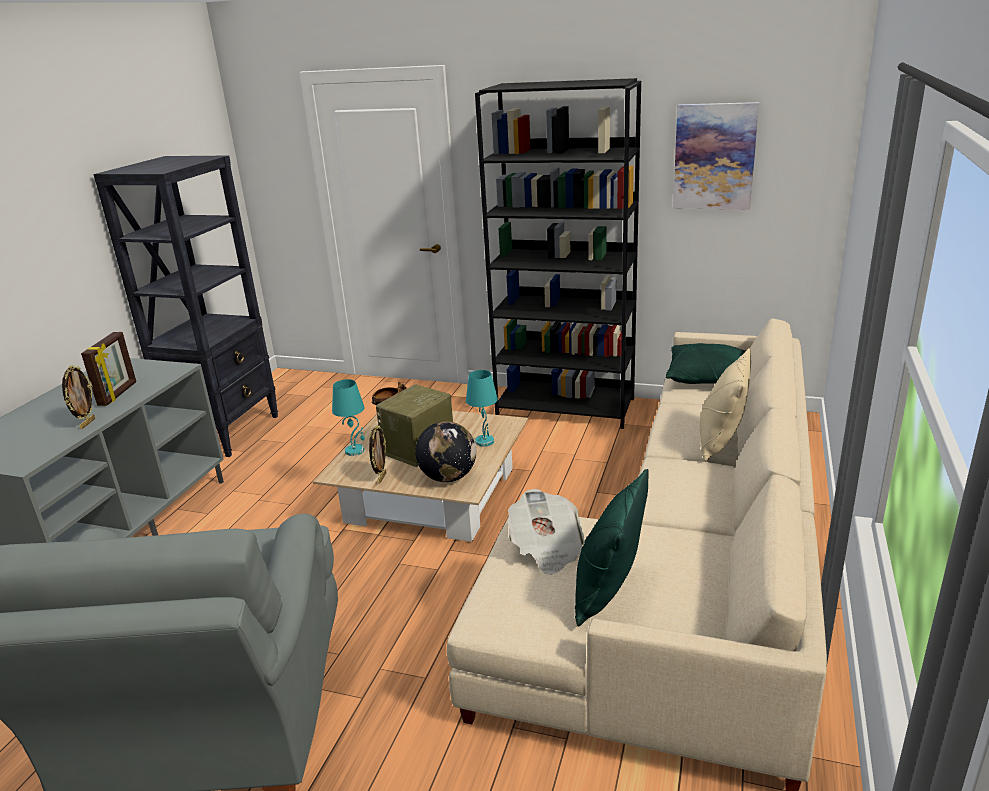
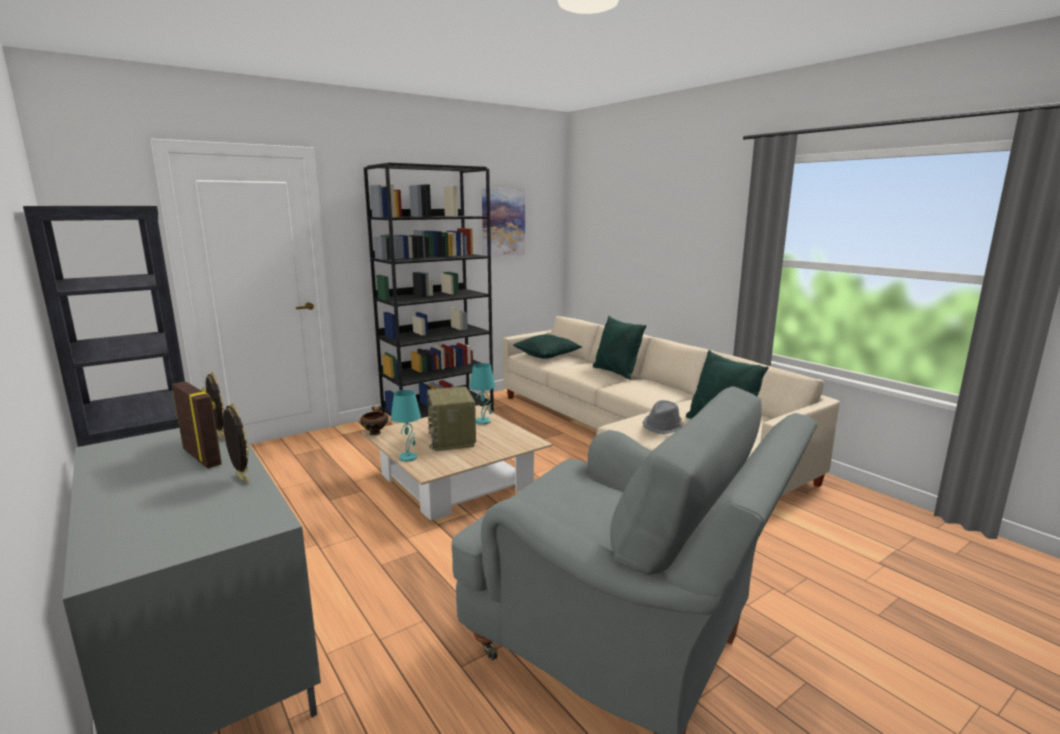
camera: 55 degrees left, 10 degrees down
picture frame [369,425,386,484] -> picture frame moved to [206,371,225,441]
globe [415,421,476,482] -> none
newspaper [508,489,585,575] -> grey hat [642,400,684,434]
beige pillow [699,348,751,461] -> green pillow [593,316,646,379]

